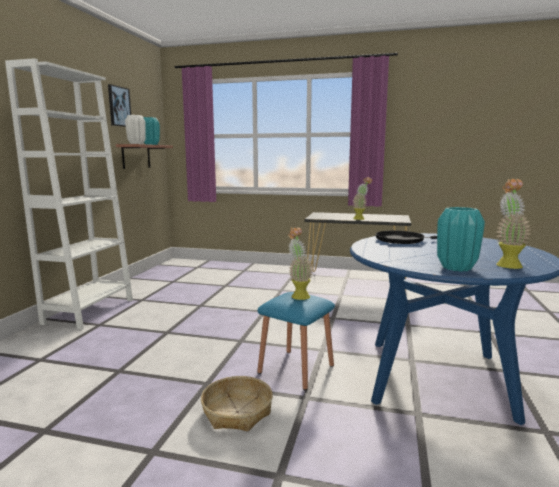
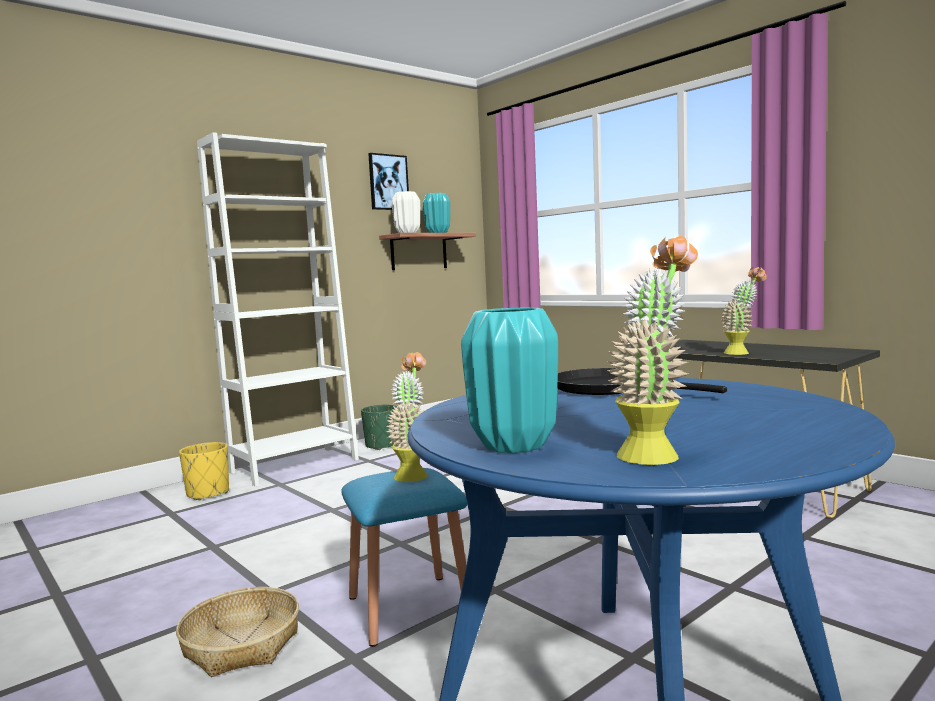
camera: 35 degrees right, 5 degrees down
none -> yellow planter [179,442,229,500]
none -> green planter [361,405,398,450]

